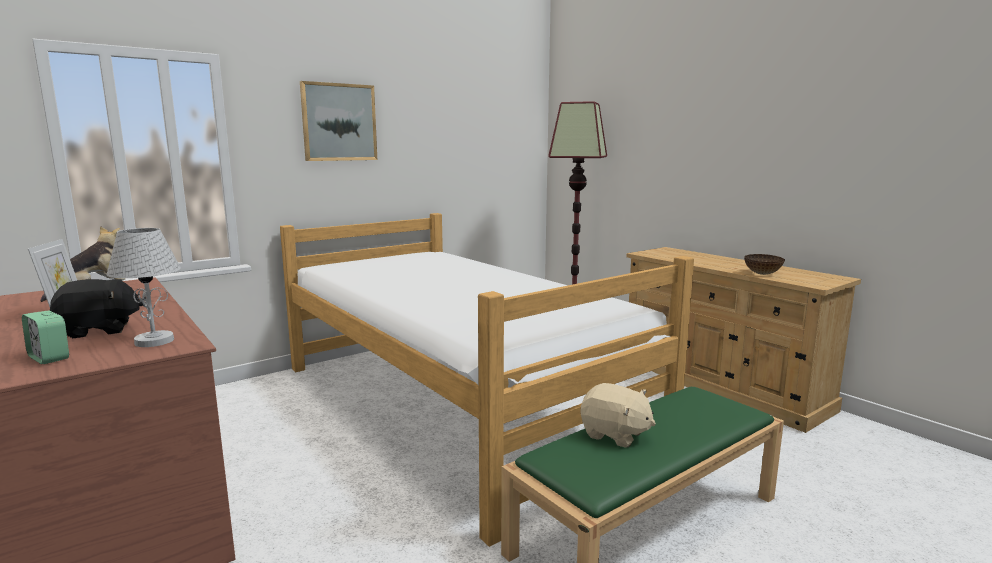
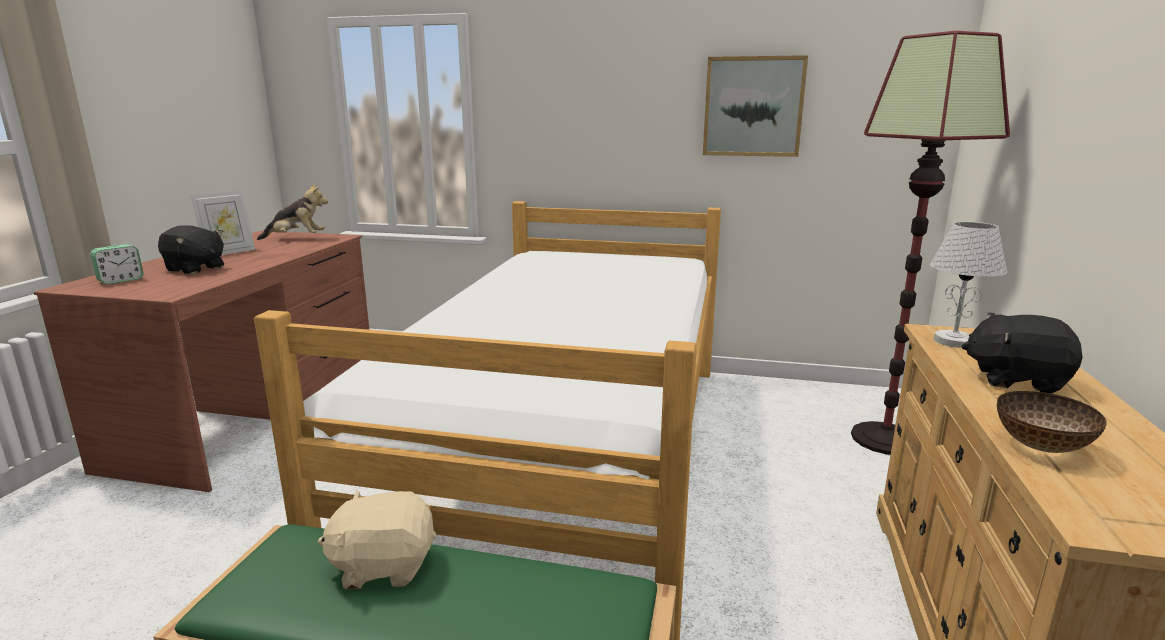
camera: 50 degrees right, 5 degrees up
alarm clock [22,310,69,364] -> alarm clock turned 135 degrees counterclockwise [90,244,144,284]
white table lamp [107,228,181,347] -> white table lamp moved to [930,222,1007,348]
picture [300,81,377,161] -> picture moved to [703,55,808,157]
beige plush toy [581,383,656,448] -> beige plush toy turned 90 degrees clockwise [318,490,436,590]
none -> black plush toy [962,313,1083,394]

